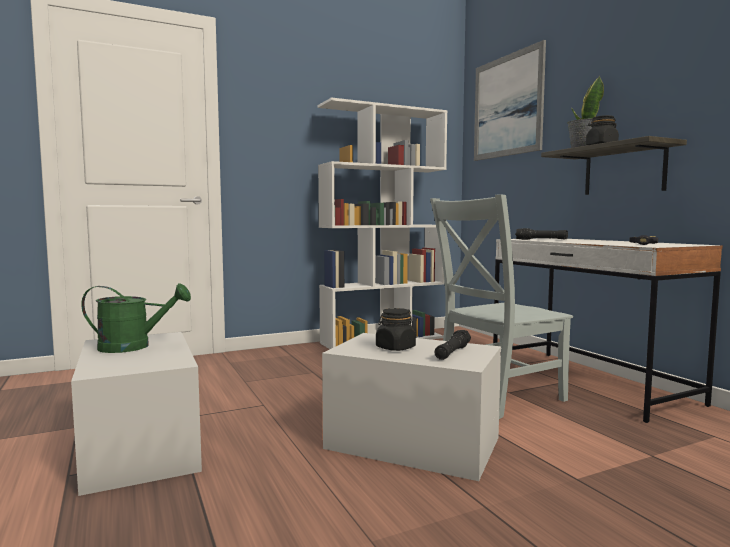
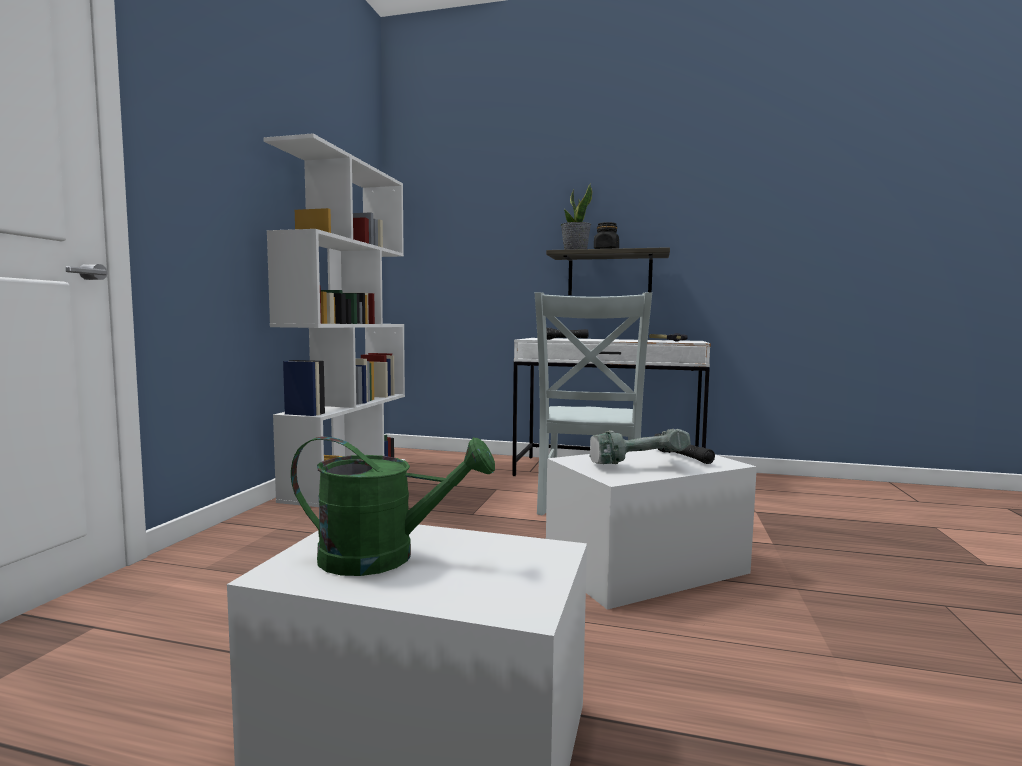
camera: 50 degrees left, 0 degrees up
green watering can [81,283,191,353] -> green watering can turned 60 degrees clockwise [291,436,495,576]
black jar [376,308,416,351] -> power drill [589,429,691,464]
picture [474,40,546,161] -> none

